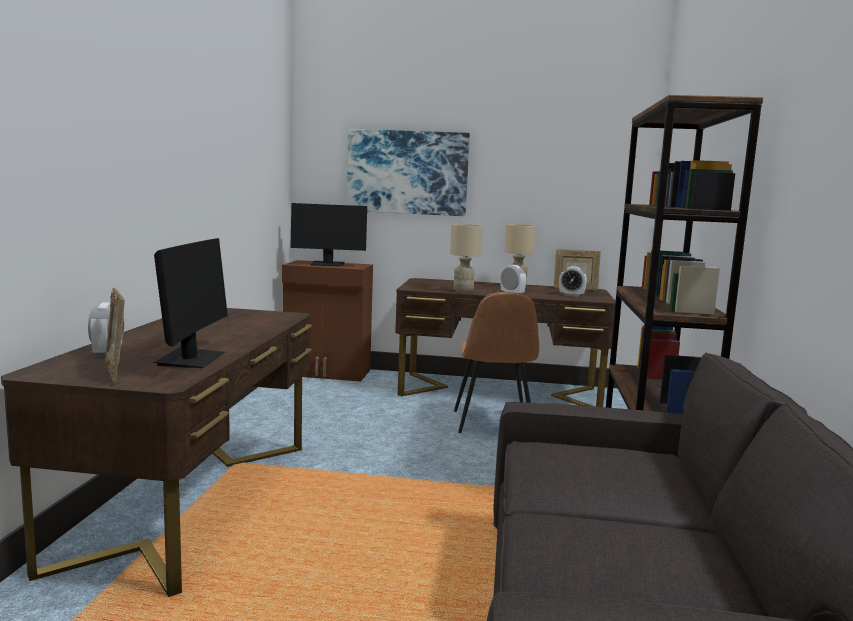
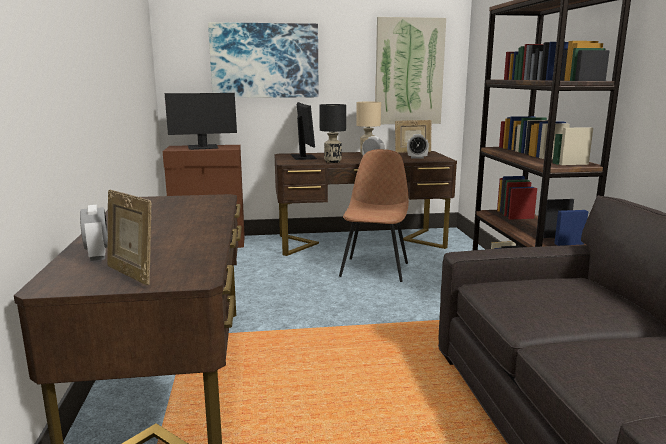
camera: 15 degrees left, 5 degrees up
monitor [154,238,228,368] -> monitor moved to [291,102,317,160]
beige table lamp [450,224,483,293] -> black table lamp [319,104,346,163]
brown chair [454,292,539,433] -> brown chair turned 150 degrees counterclockwise [339,149,409,282]
none -> picture [375,17,446,124]

